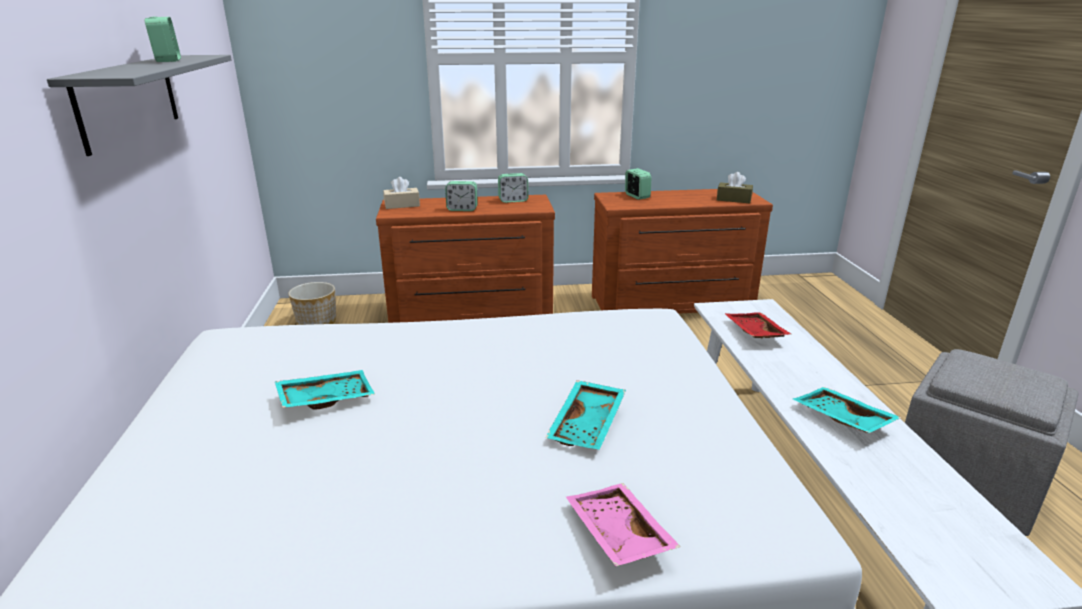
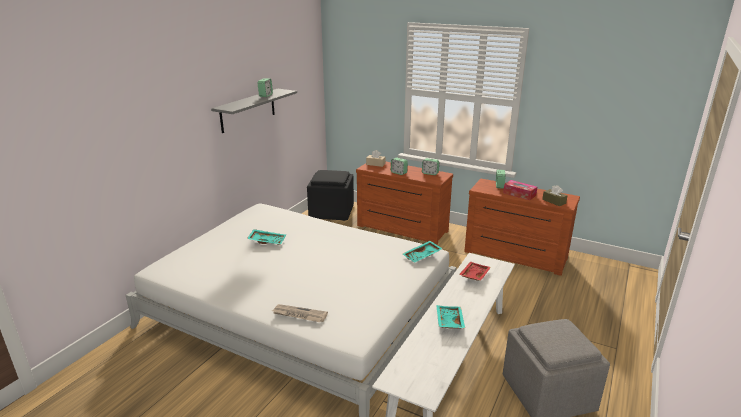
camera: 35 degrees right, 0 degrees up
planter [288,282,336,325] -> black ottoman [307,170,354,221]
turquoise tray [545,380,626,450] -> turquoise tray moved to [403,241,443,262]
pink tray [566,483,681,566] -> newspaper [272,304,328,322]
none -> tissue box [503,180,537,200]

